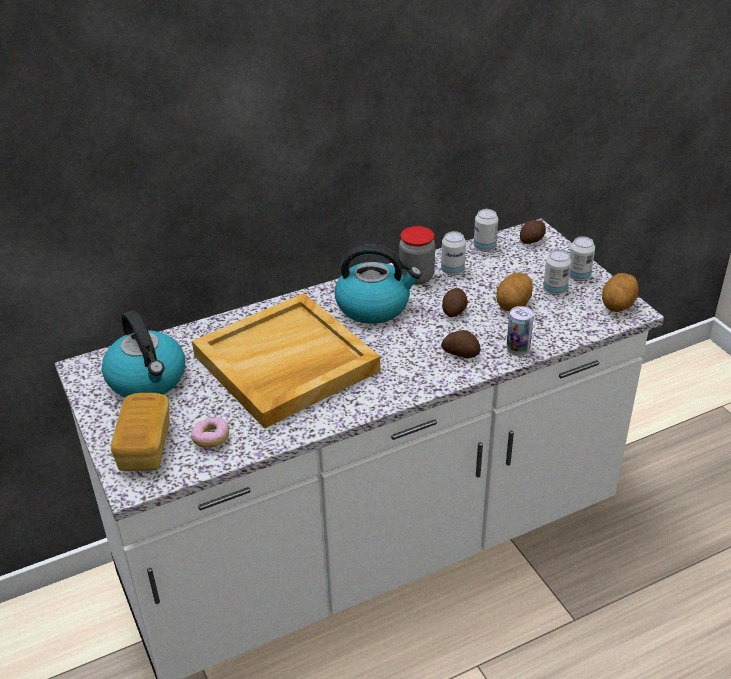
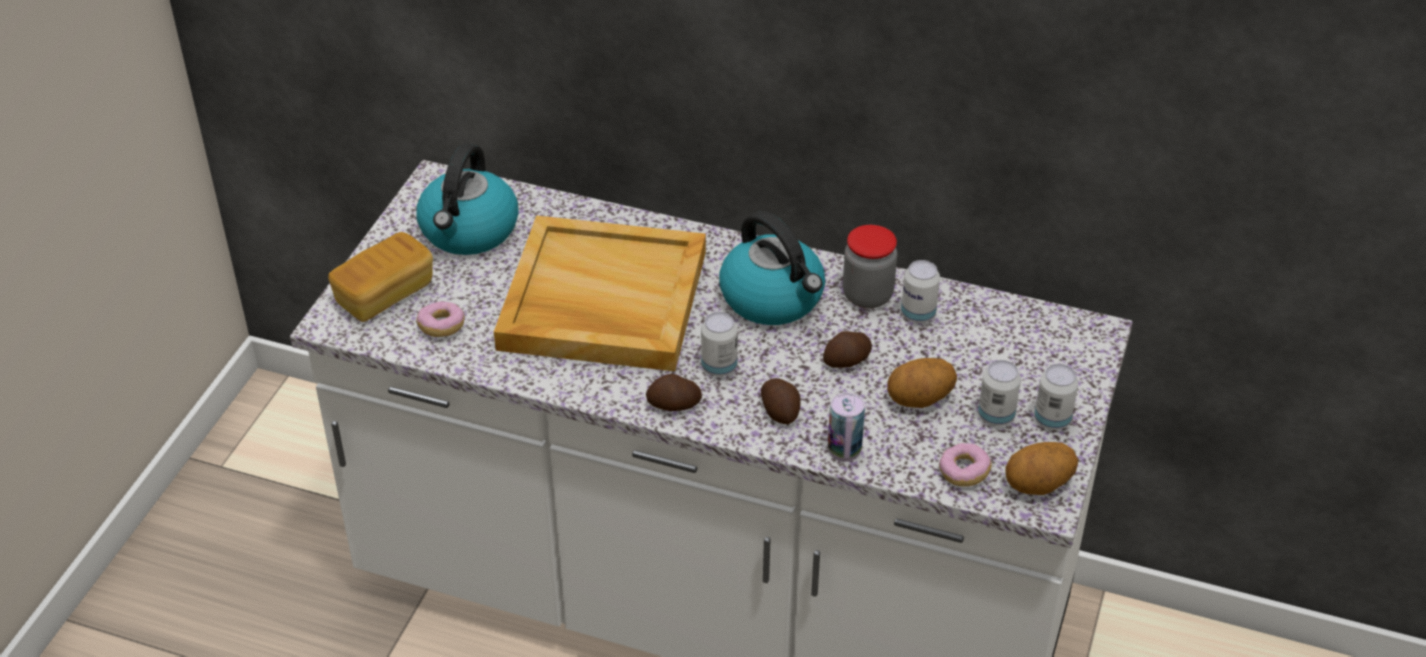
camera: 45 degrees right, 5 degrees up
can [474,209,498,252] -> can moved to [701,312,738,377]
potato [520,220,546,244] -> potato moved to [646,374,702,411]
none -> donut [939,443,992,487]

